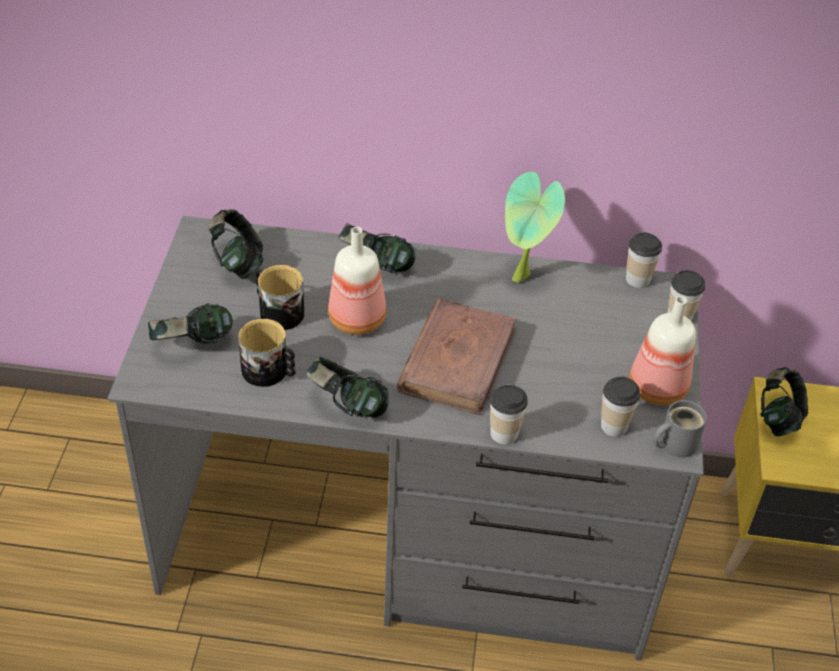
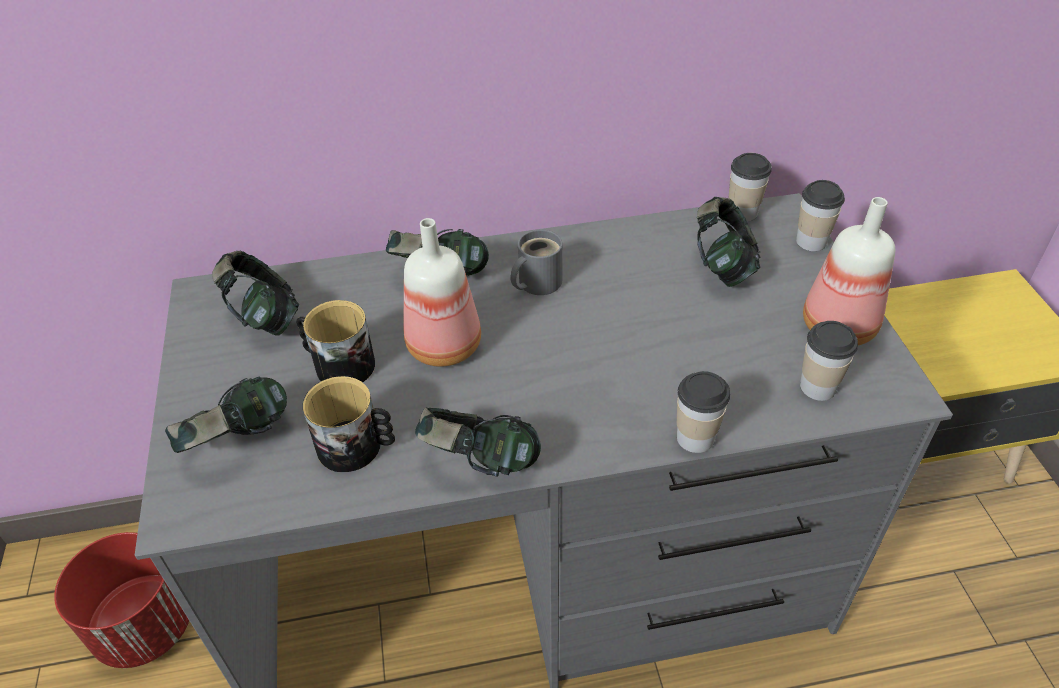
camera: 15 degrees left, 0 degrees up
brown book [397,298,517,416] -> none
potted plant [505,172,565,283] -> none
grey mug [653,400,707,458] -> grey mug moved to [510,229,563,295]
headphones [760,367,808,436] -> headphones moved to [697,197,760,287]
none -> red planter [54,532,189,668]

